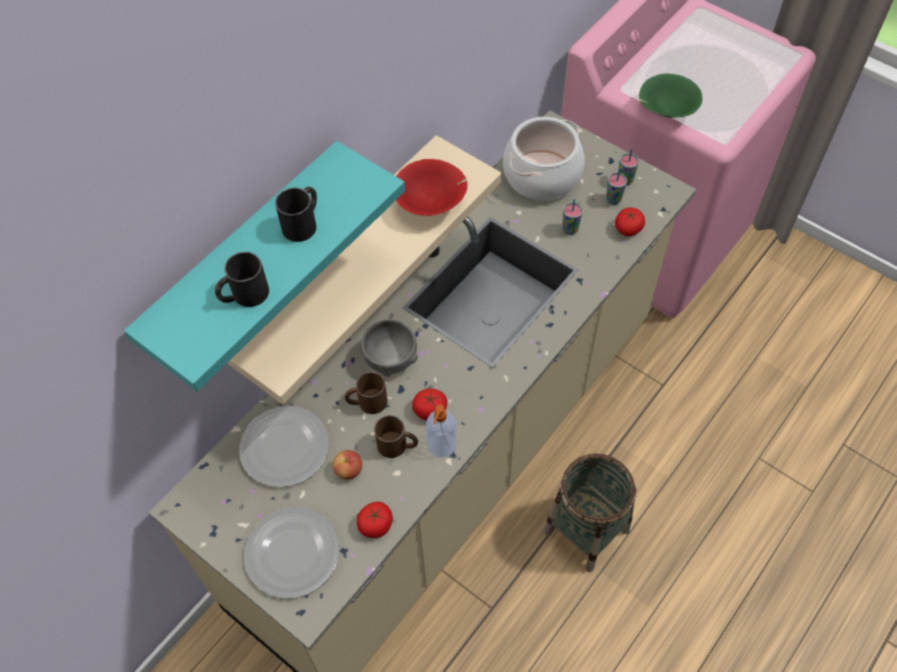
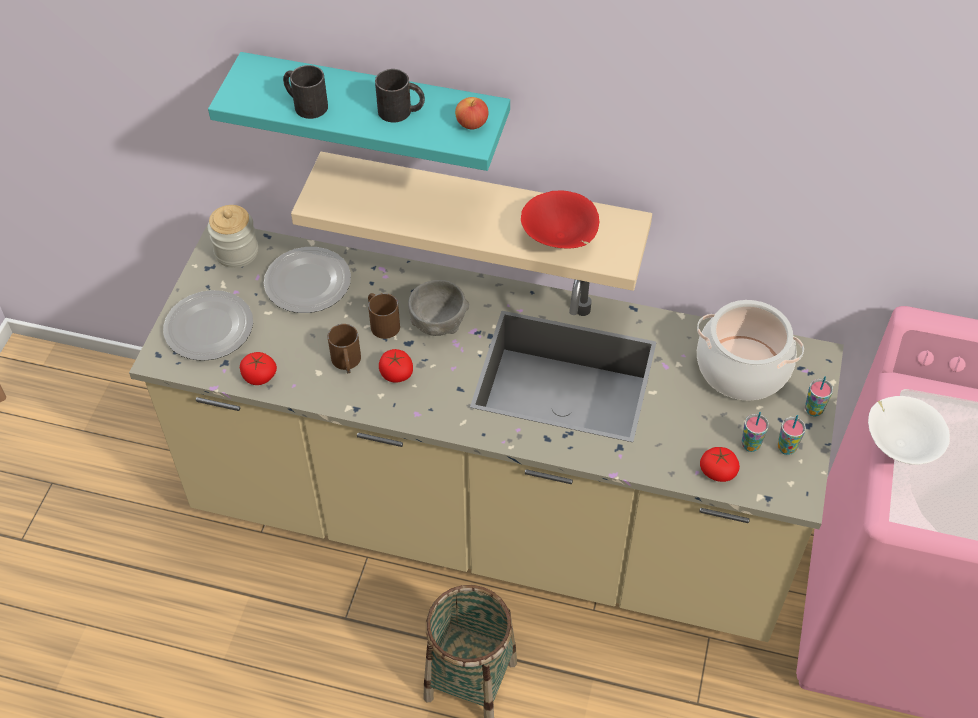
camera: 65 degrees right, 5 degrees down
apple [333,450,362,480] -> apple moved to [455,97,489,129]
soap dispenser [426,405,456,457] -> none
cup [562,199,583,235] -> cup moved to [805,376,833,416]
green bowl [639,73,702,118] -> white bowl [868,396,950,465]
none -> jar [208,205,258,268]

